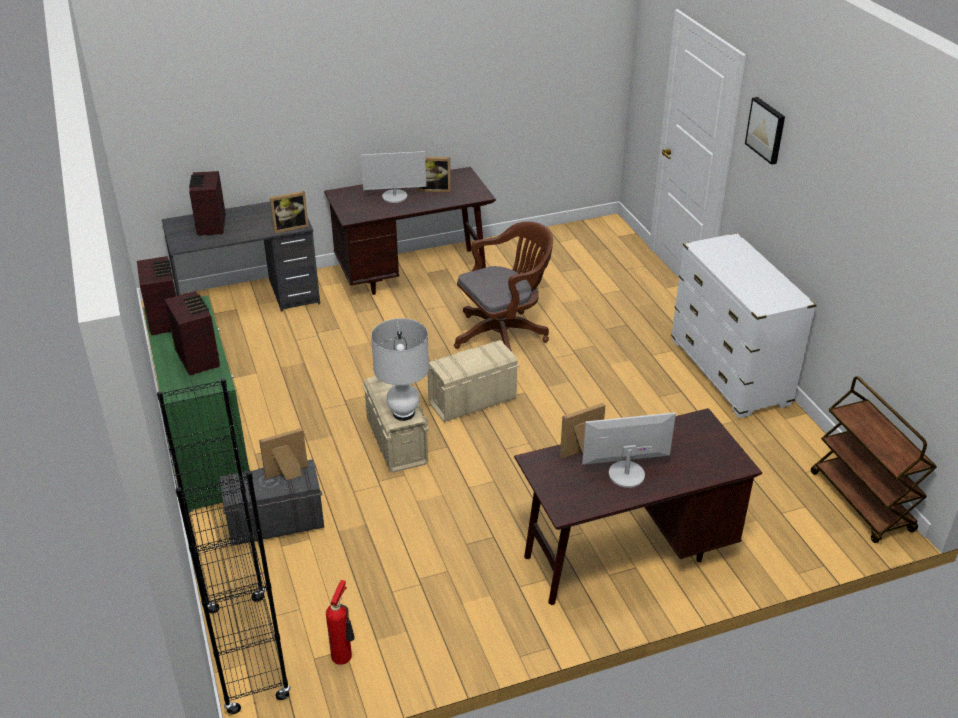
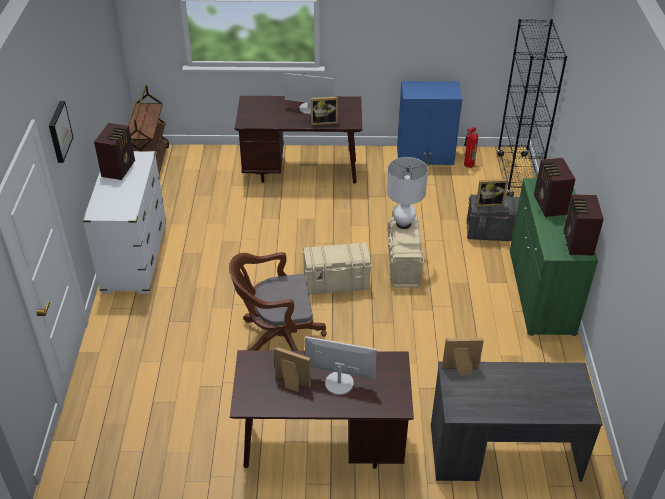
camera: 160 degrees left, 5 degrees up
radio [189,171,226,236] -> radio moved to [94,123,135,180]
none -> blue cabinet [397,81,463,165]

